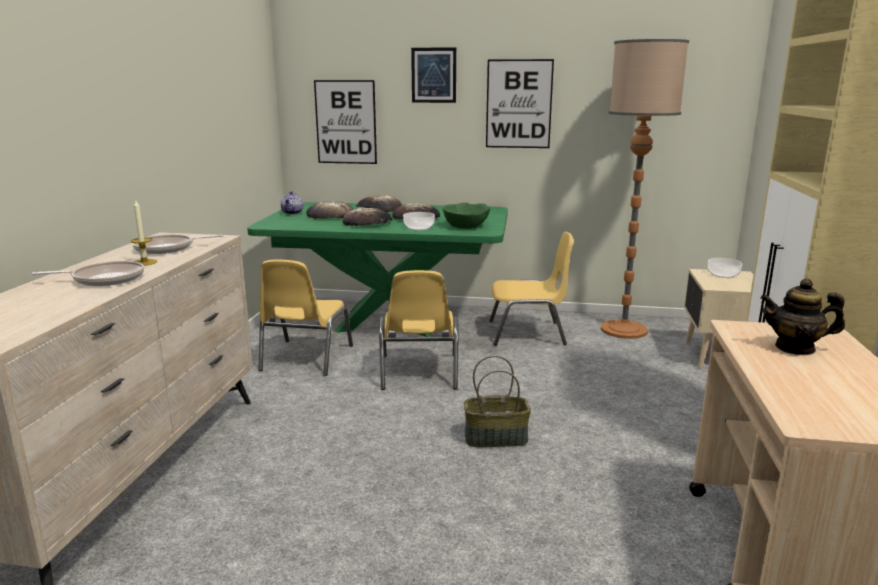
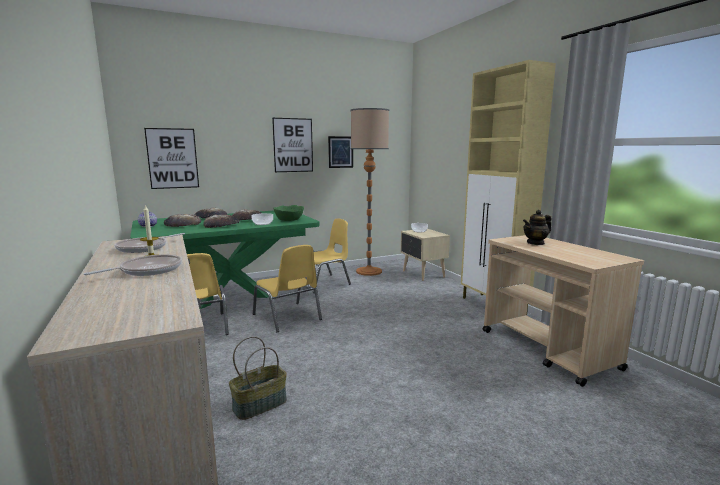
camera: 35 degrees left, 5 degrees down
picture [411,47,456,103] -> picture moved to [328,136,353,168]
basket [464,355,531,447] -> basket moved to [229,336,287,420]

